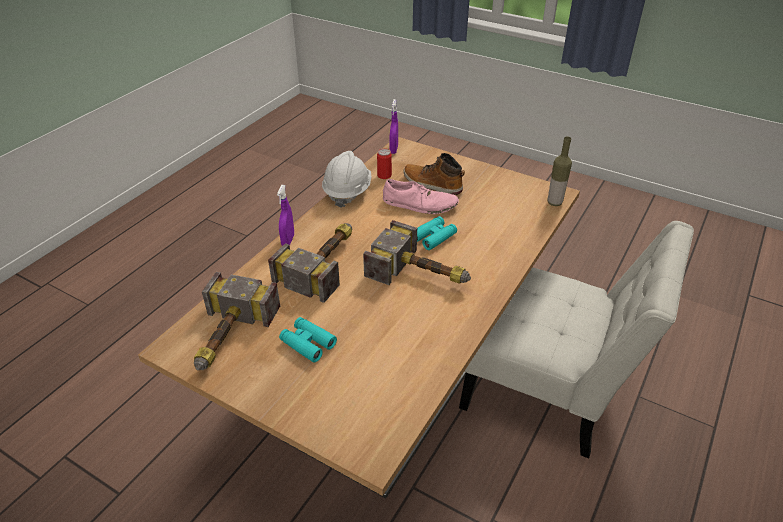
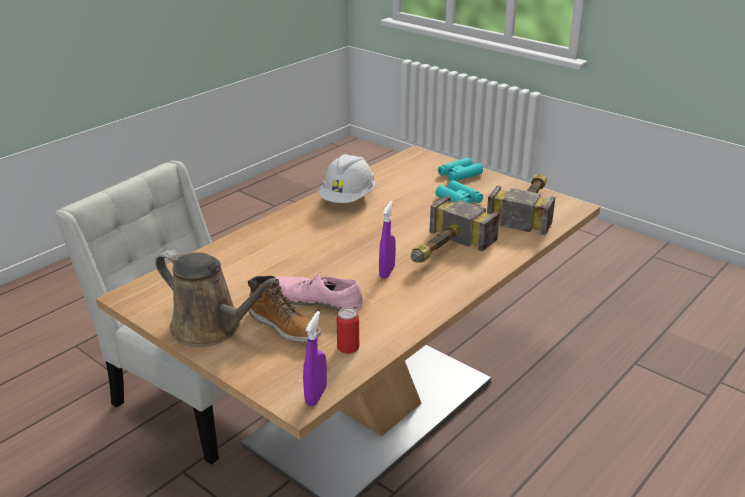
camera: 170 degrees left, 10 degrees down
purple spray bottle [277,185,294,246] -> purple spray bottle moved to [379,200,396,279]
white hard hat [322,151,371,208] -> white hard hat moved to [318,154,376,203]
hammer [363,220,471,285] -> none
turquoise binoculars [417,216,457,250] -> turquoise binoculars moved to [438,157,483,181]
bottle [547,137,572,206] -> none
none -> brown watering can [155,250,279,347]

